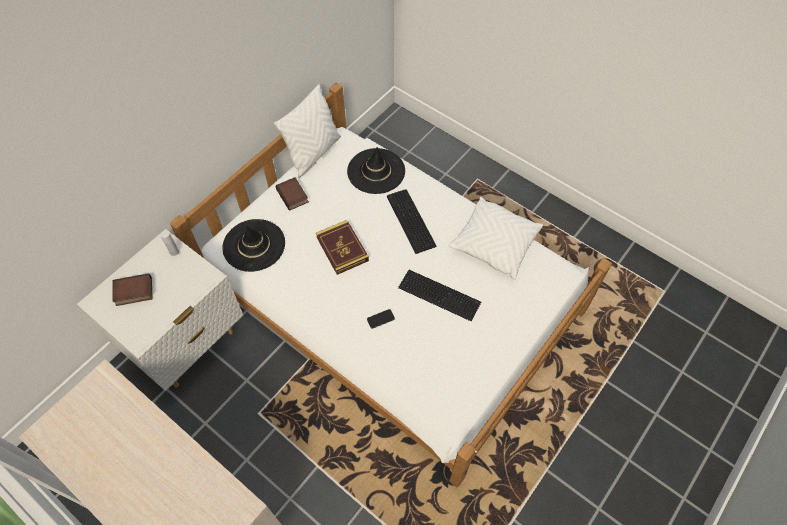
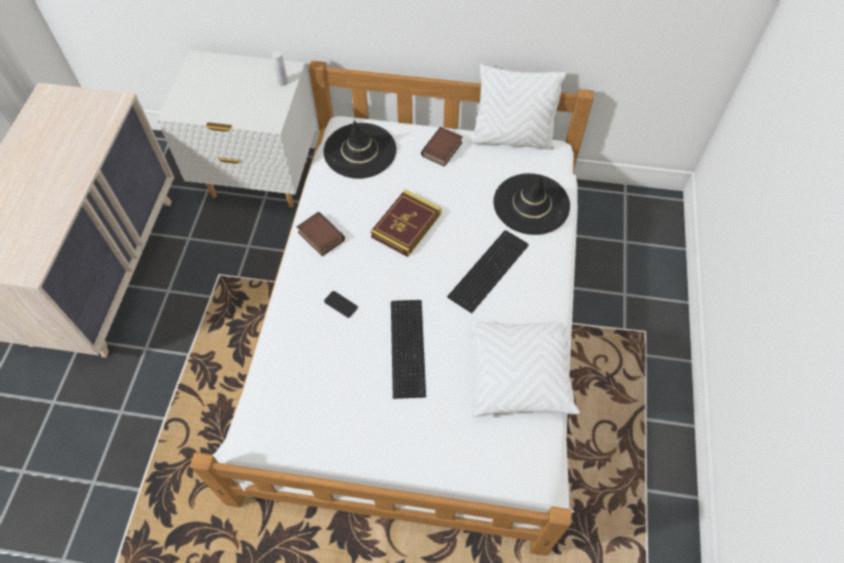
camera: 60 degrees right, 0 degrees up
book [113,273,153,306] -> book moved to [297,211,345,257]

